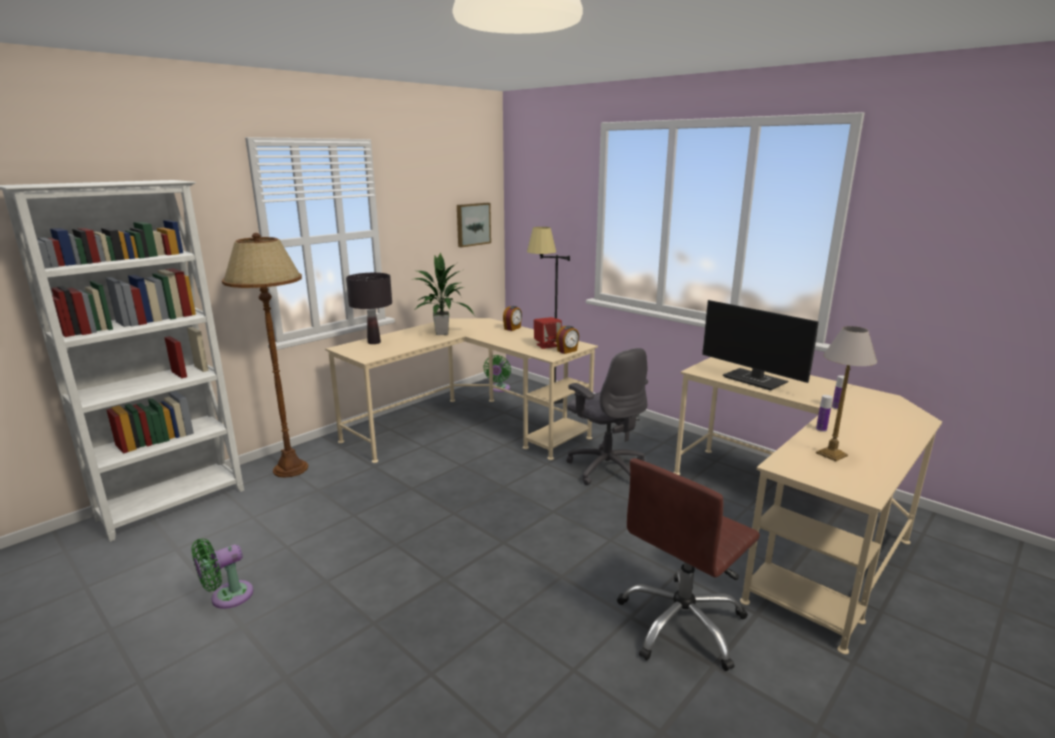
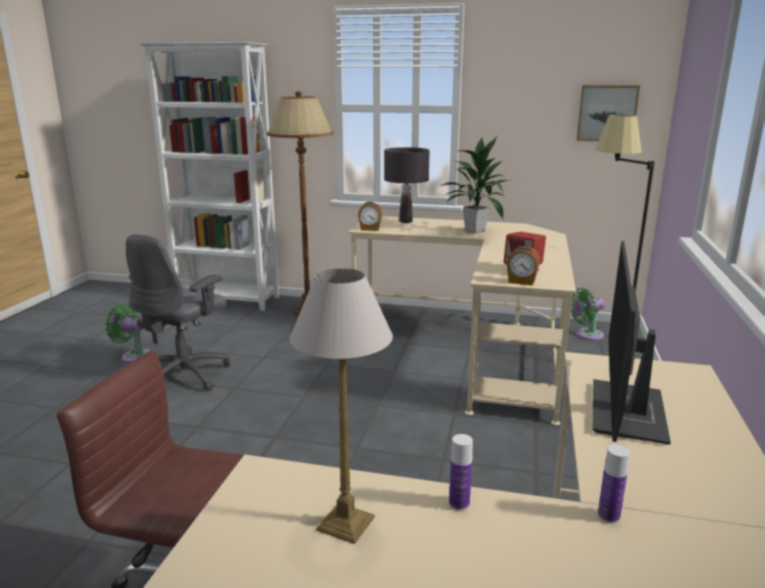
camera: 60 degrees right, 0 degrees up
alarm clock [503,306,522,331] -> alarm clock moved to [358,202,382,231]
grey office chair [566,348,648,485] -> grey office chair moved to [126,234,230,391]

